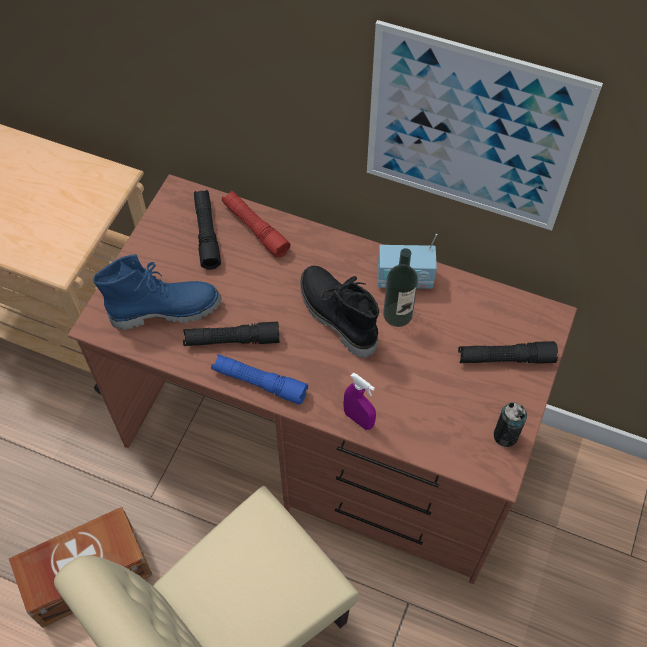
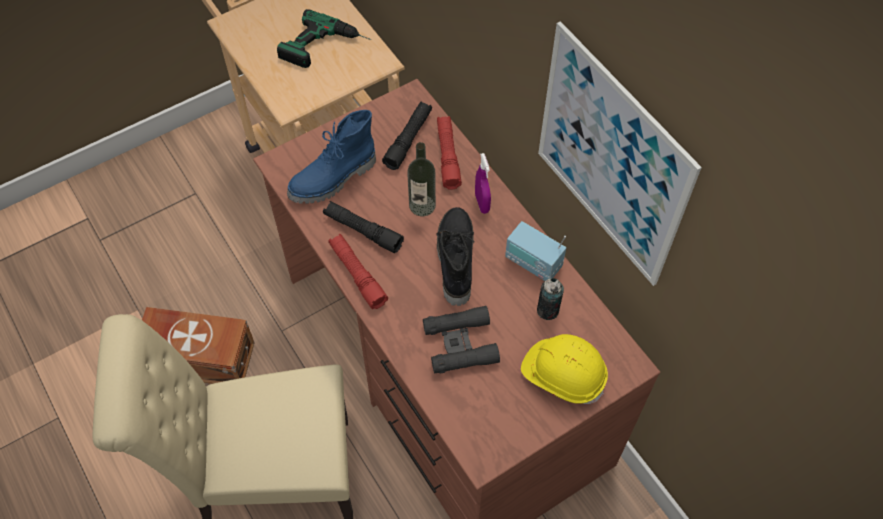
camera: 35 degrees right, 0 degrees up
blue boot [93,254,222,330] -> blue boot turned 120 degrees clockwise [287,110,376,204]
blue flashlight [211,354,308,405] -> red flashlight [329,234,388,309]
purple spray bottle [343,373,376,430] -> purple spray bottle moved to [475,153,491,214]
bottle [383,248,418,327] -> bottle moved to [407,142,436,216]
black flashlight [458,341,558,364] -> yellow hard hat [521,334,608,404]
can [494,402,527,447] -> can moved to [537,278,564,320]
none -> power drill [277,9,371,68]
none -> black binoculars [423,306,500,374]

